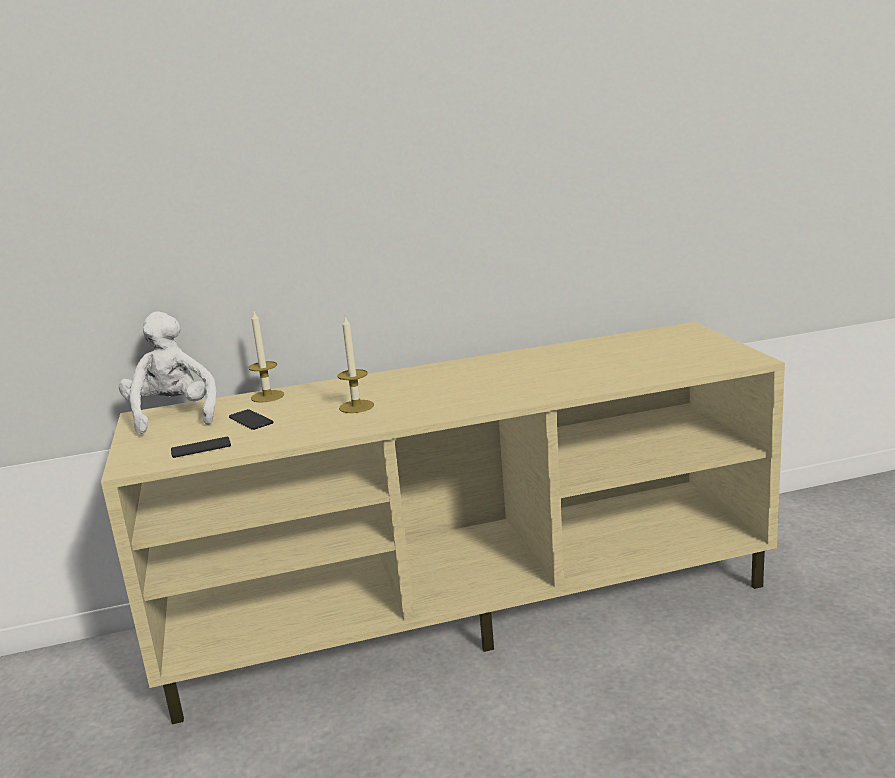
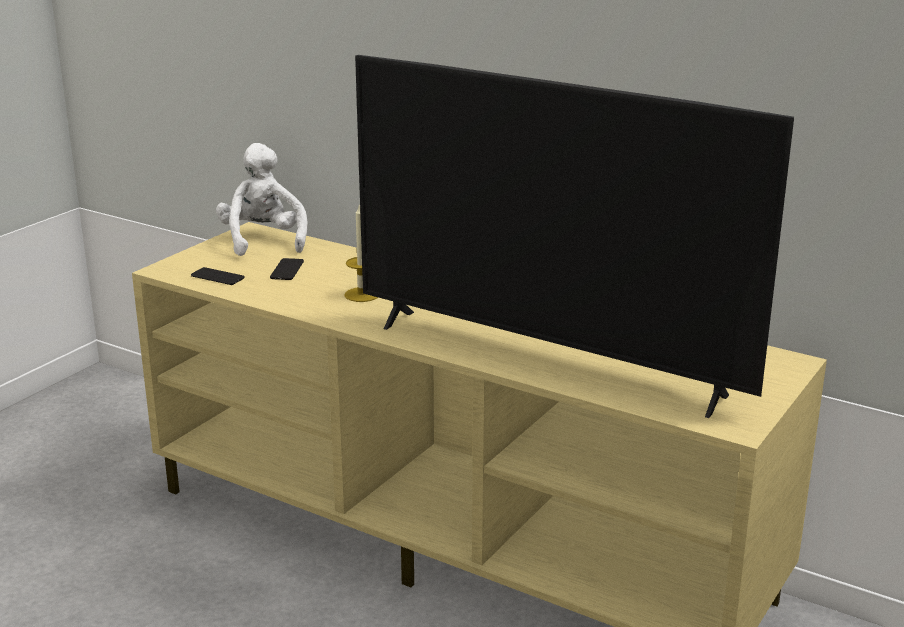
camera: 45 degrees right, 5 degrees up
white plush toy [119,311,216,434] -> white plush toy turned 45 degrees counterclockwise [216,143,308,256]
candle [248,312,284,403] -> none
none -> television [355,55,794,418]

